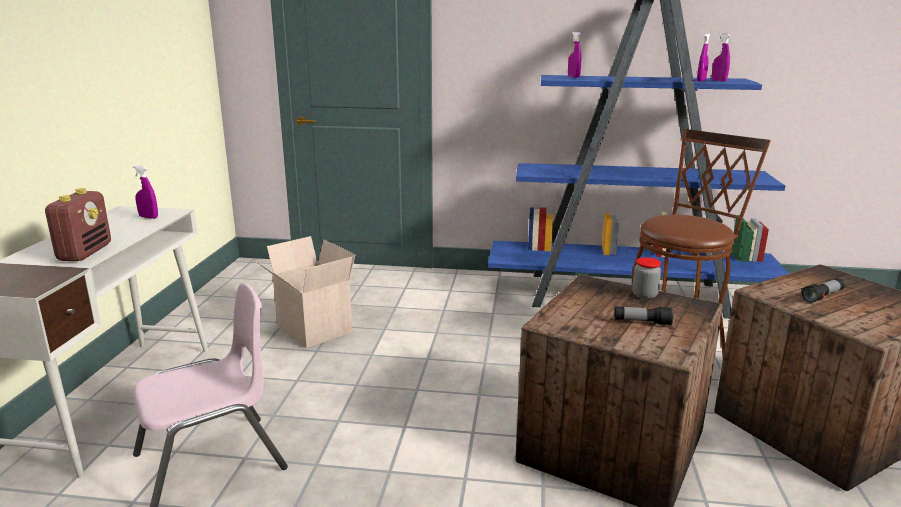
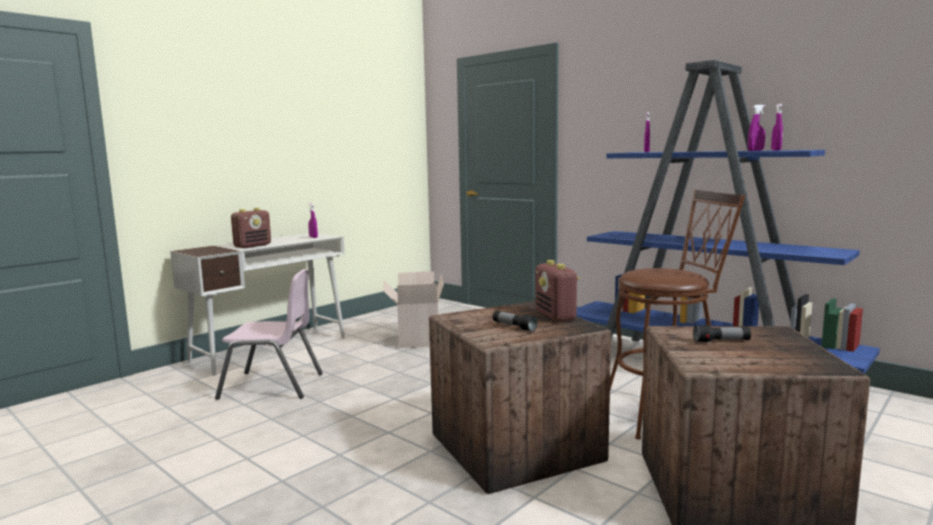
camera: 35 degrees right, 10 degrees down
jar [632,257,661,299] -> radio [536,260,580,322]

